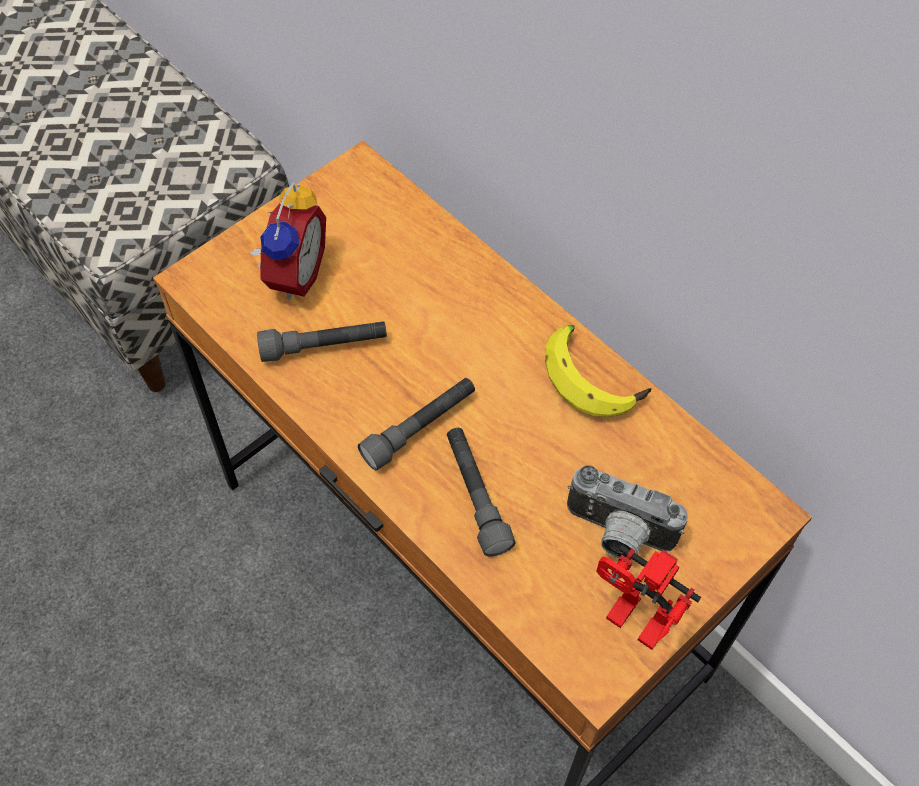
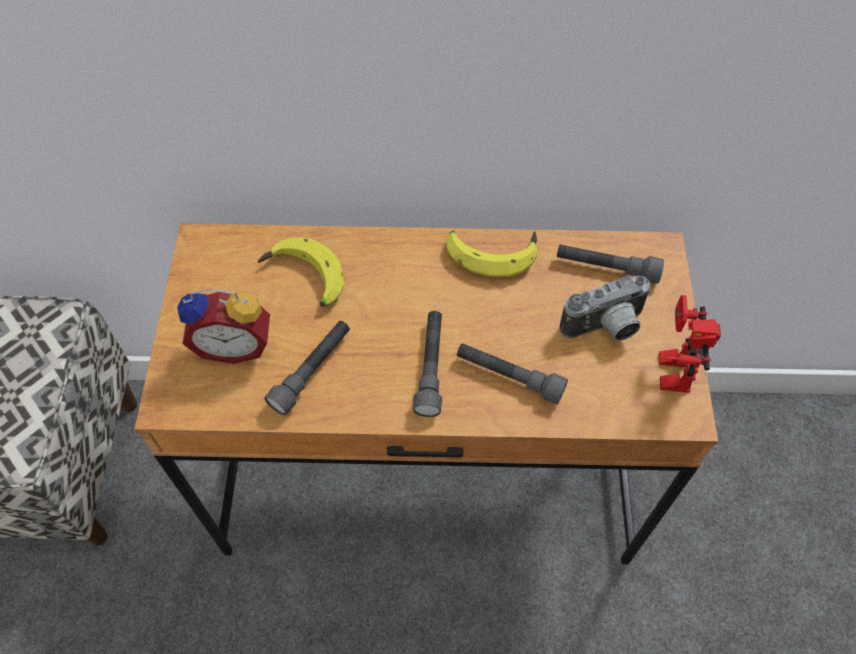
camera: 45 degrees left, 0 degrees up
alarm clock [250,182,326,300] -> alarm clock turned 120 degrees clockwise [177,289,270,364]
toy robot [596,545,701,650] -> toy robot turned 105 degrees clockwise [658,295,721,393]
none -> banana [258,237,344,307]
none -> grey flashlight [557,245,664,284]

